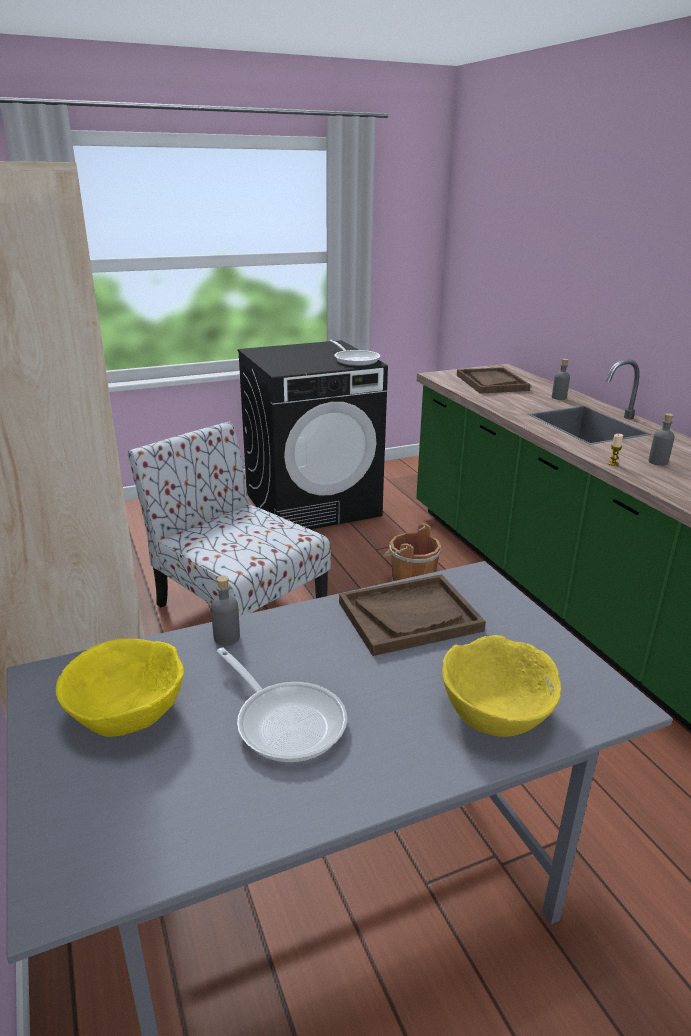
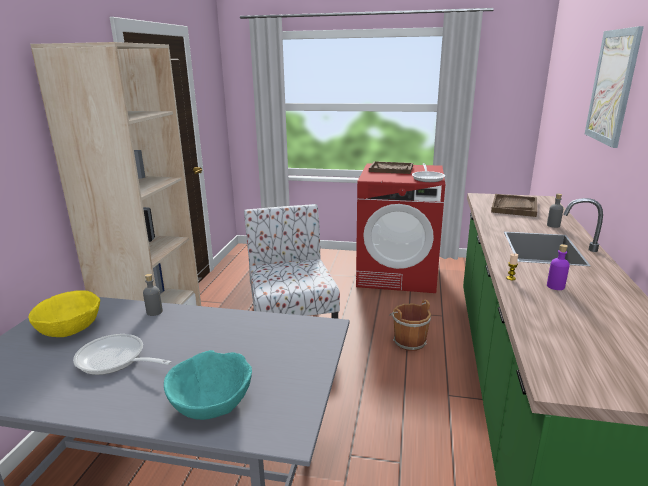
camera: 35 degrees right, 5 degrees down
frying pan [216,648,347,763] -> frying pan turned 120 degrees clockwise [73,334,172,375]
black washing machine [237,340,388,530] -> red washing machine [356,163,445,293]
brown tray [339,574,486,656] -> brown tray moved to [369,161,413,174]
yellow bowl [442,635,561,737] -> turquoise bowl [164,350,252,420]
grey bottle [648,413,675,466] -> purple bottle [547,244,570,290]
none -> picture [585,26,644,148]

